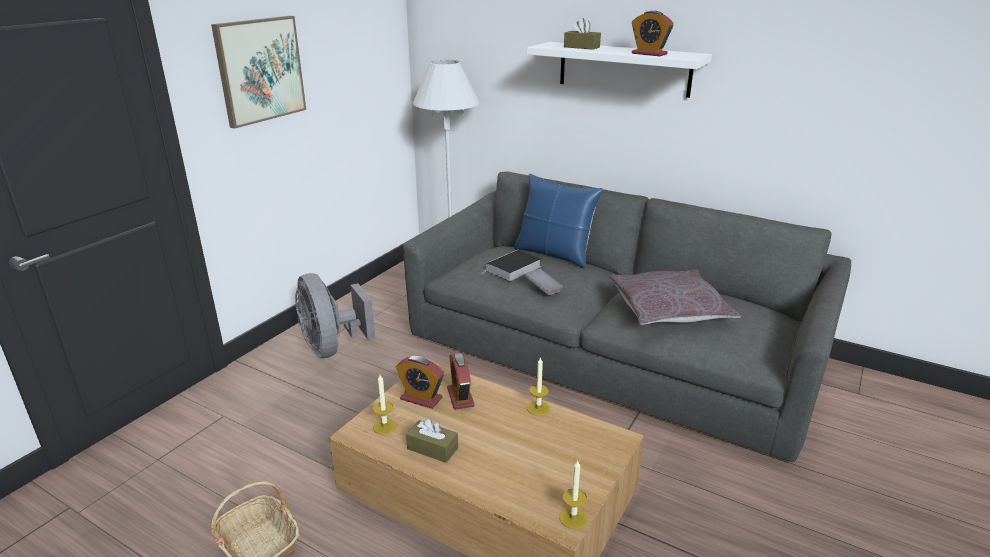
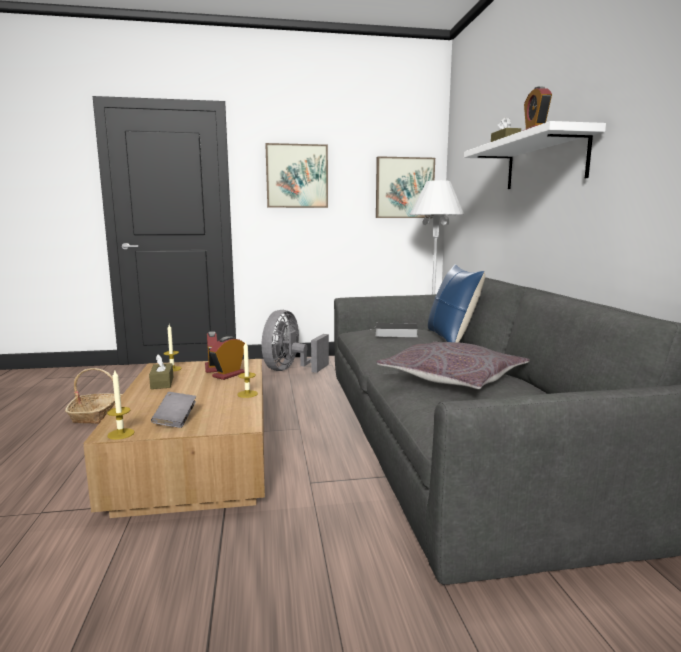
camera: 50 degrees right, 15 degrees down
grey book [525,269,563,295] -> grey book moved to [151,392,196,428]
none -> picture [376,156,435,218]

